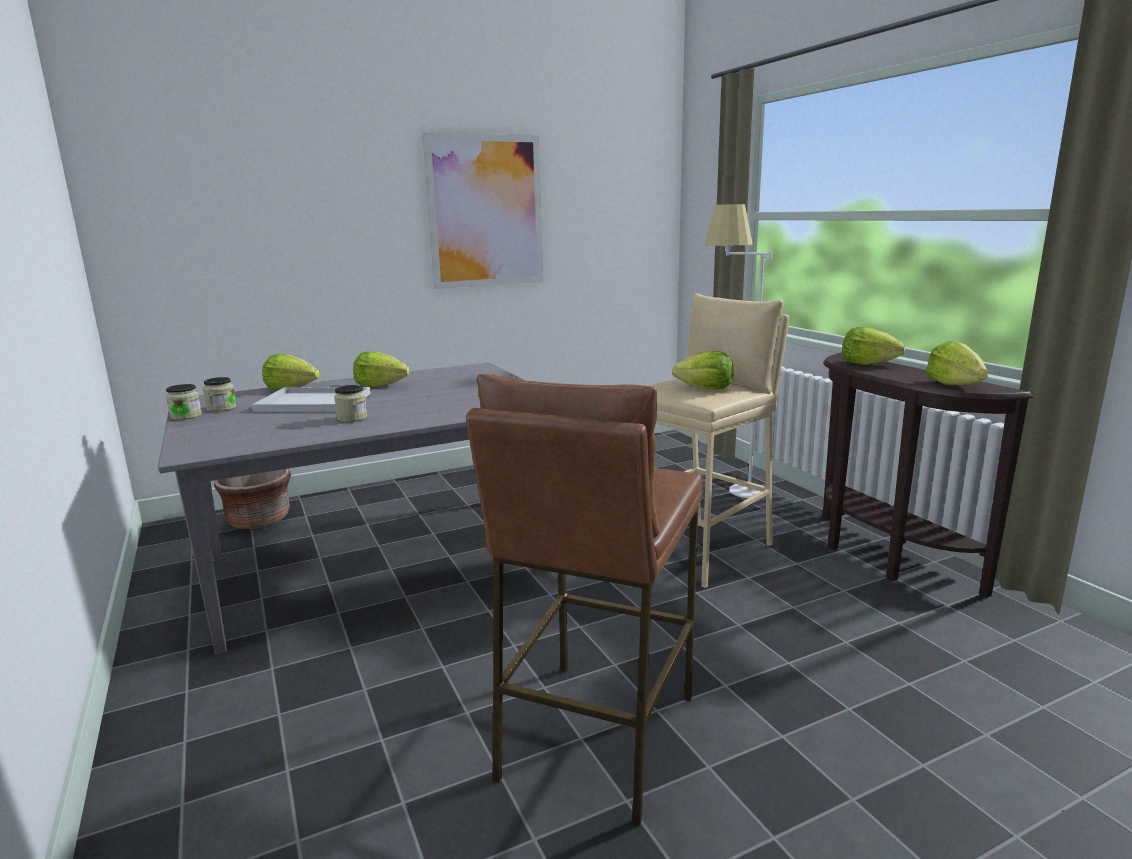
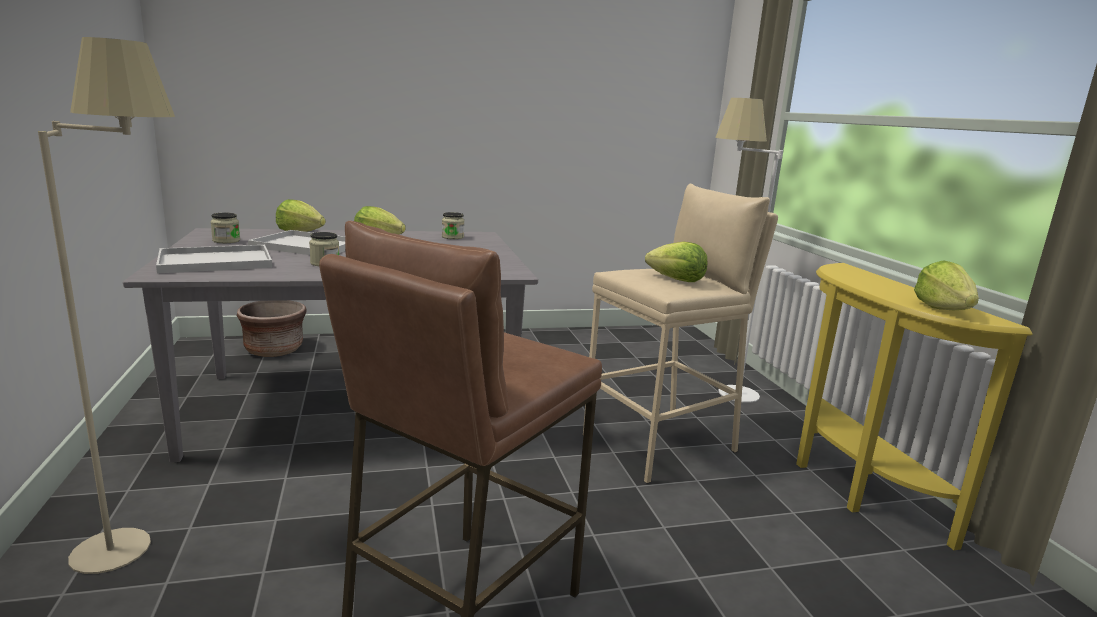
camera: 10 degrees right, 0 degrees up
jar [166,384,202,420] -> jar moved to [442,212,464,239]
picture [422,133,543,289] -> none
brown console table [822,353,1033,598] -> yellow console table [796,263,1033,550]
lettuce [842,327,905,365] -> none
none -> beige floor lamp [38,37,175,574]
none -> white tray [156,245,272,273]

